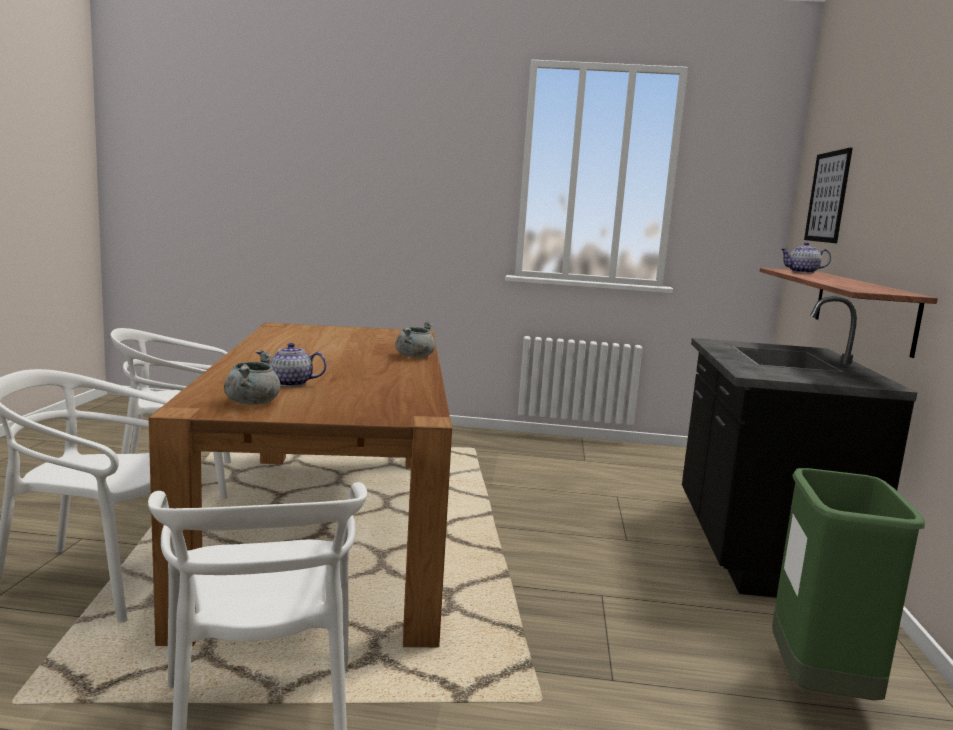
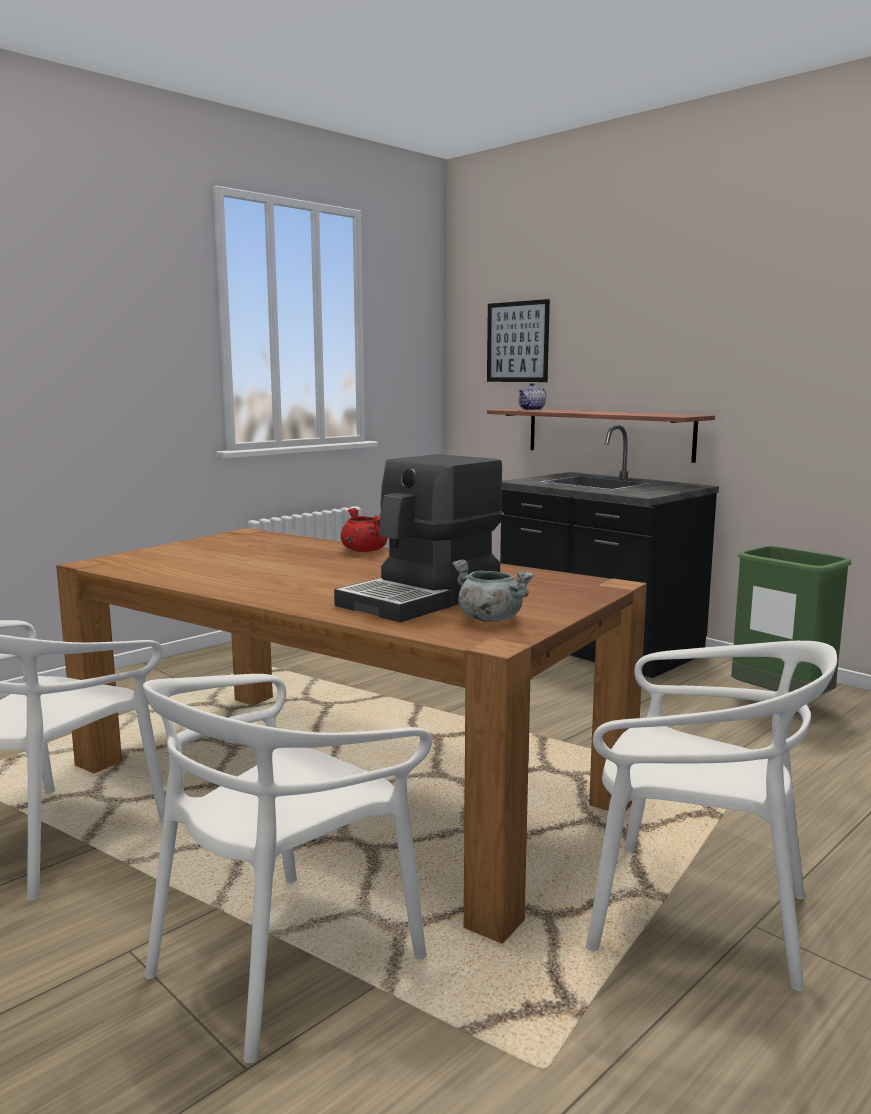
camera: 50 degrees left, 0 degrees up
teapot [256,343,327,387] -> coffee machine [334,454,502,622]
grey cooking pot [395,321,435,358] -> red cooking pot [341,508,388,552]

